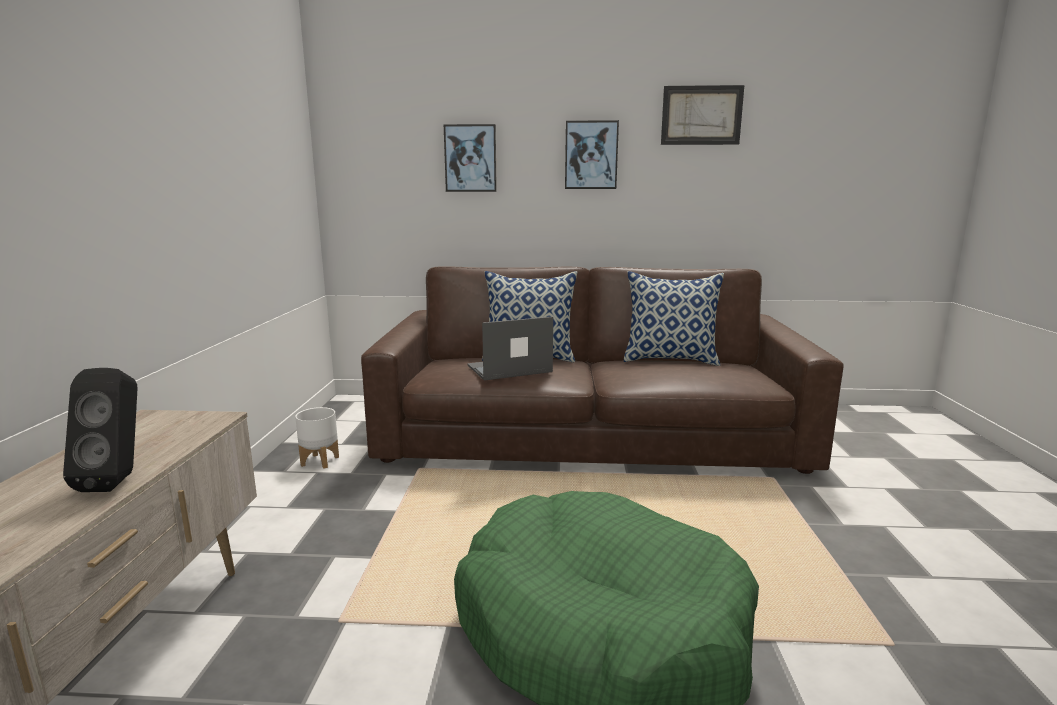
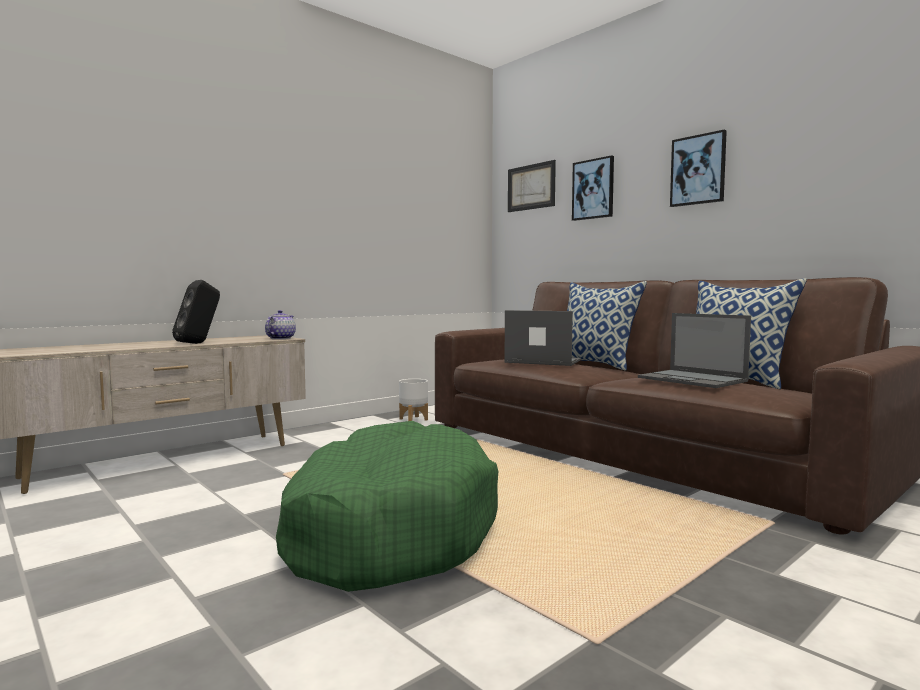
camera: 45 degrees right, 10 degrees down
picture [661,85,744,145] -> picture moved to [508,160,556,212]
none -> teapot [265,310,296,339]
none -> laptop [638,313,751,388]

